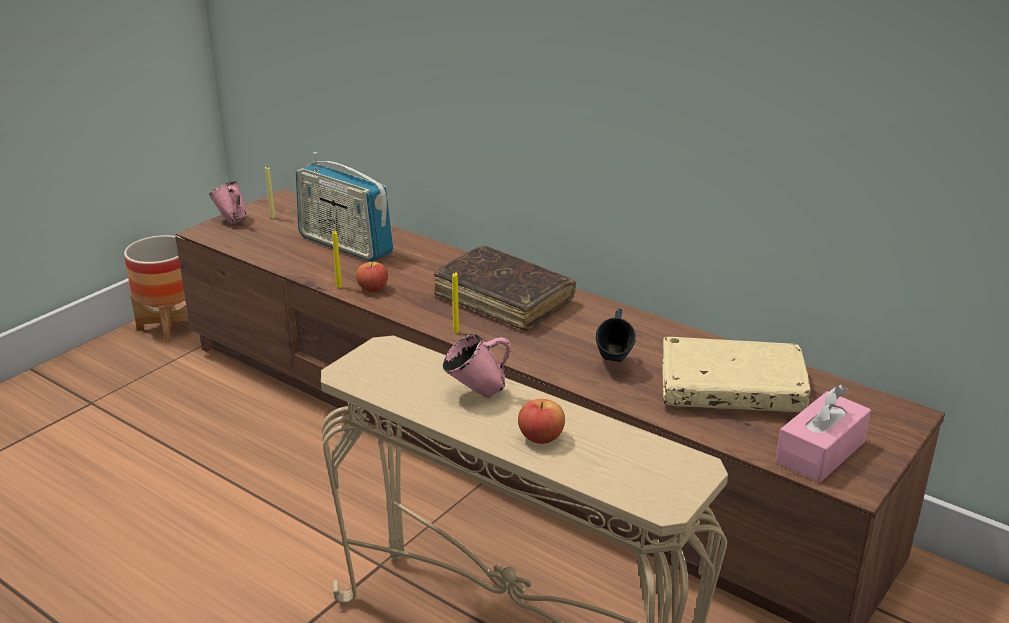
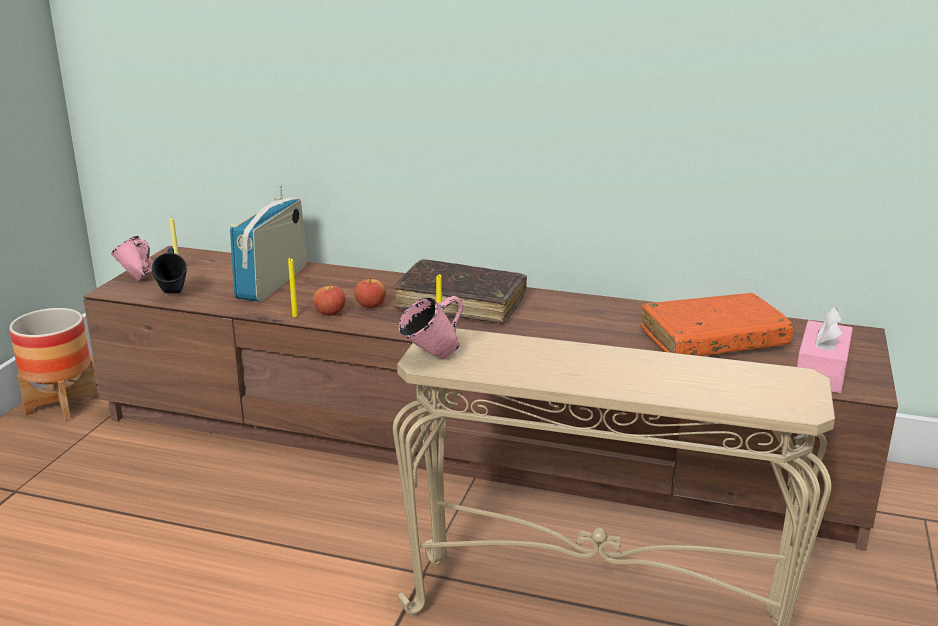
camera: 20 degrees left, 5 degrees down
radio [296,152,394,262] -> radio turned 90 degrees clockwise [230,185,307,302]
pink mug [443,334,512,398] -> pink mug moved to [399,296,463,360]
apple [518,399,565,444] -> apple moved to [354,278,386,308]
blue mug [596,309,636,362] -> blue mug moved to [152,247,187,293]
beige book [662,337,811,412] -> orange book [641,293,794,356]

